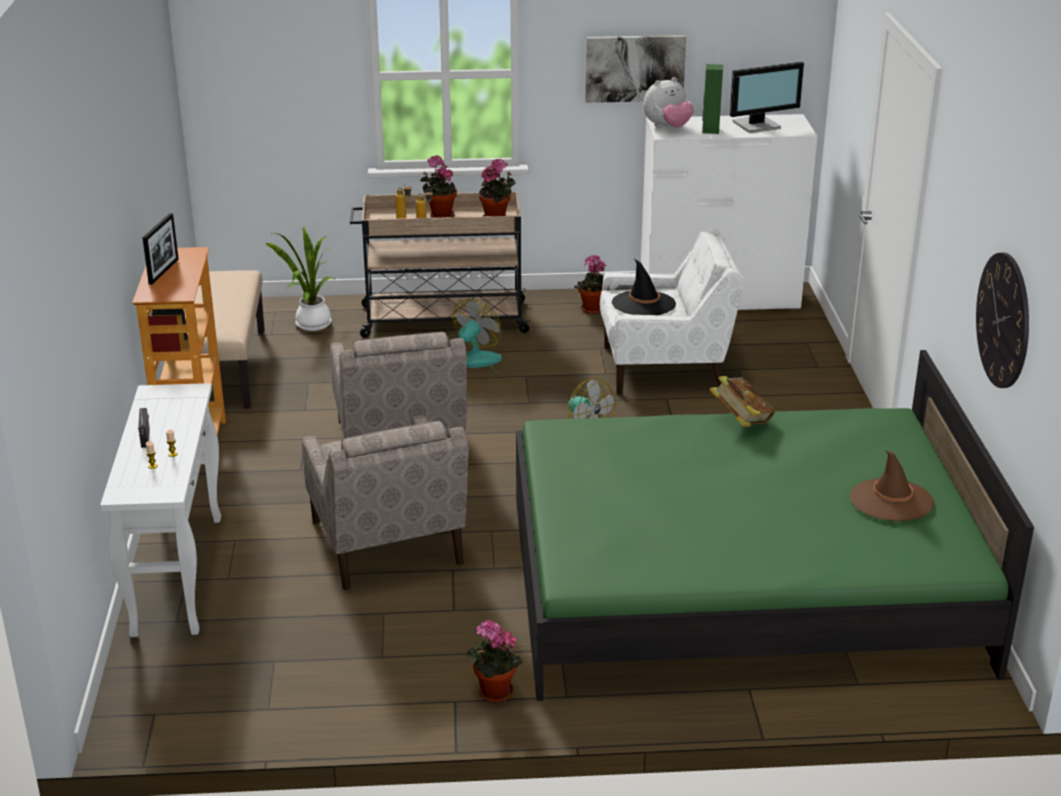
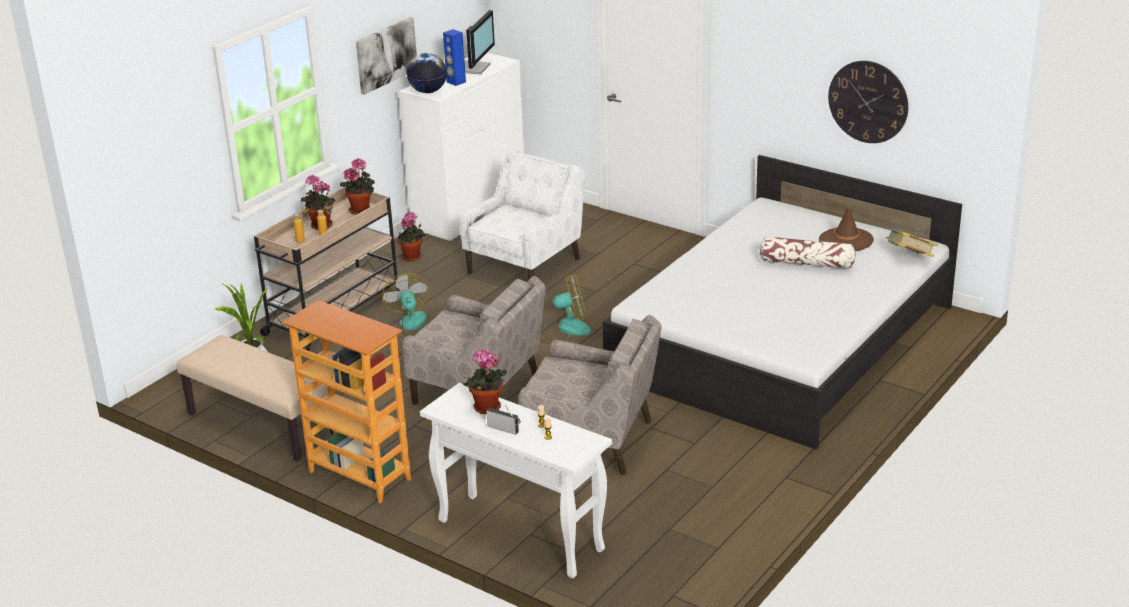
camera: 50 degrees left, 0 degrees up
picture frame [142,213,179,285] -> none
potted plant [467,620,522,703] -> potted plant moved to [463,349,507,414]
green bed [516,350,1034,701] -> white bed [603,155,962,450]
black hat [612,259,676,315] -> none
plush toy [643,77,694,128] -> globe [407,53,447,93]
green speaker [702,64,723,134] -> blue speaker [443,29,466,86]
book [709,376,775,427] -> book moved to [886,230,938,257]
none -> pillow [759,236,856,269]

